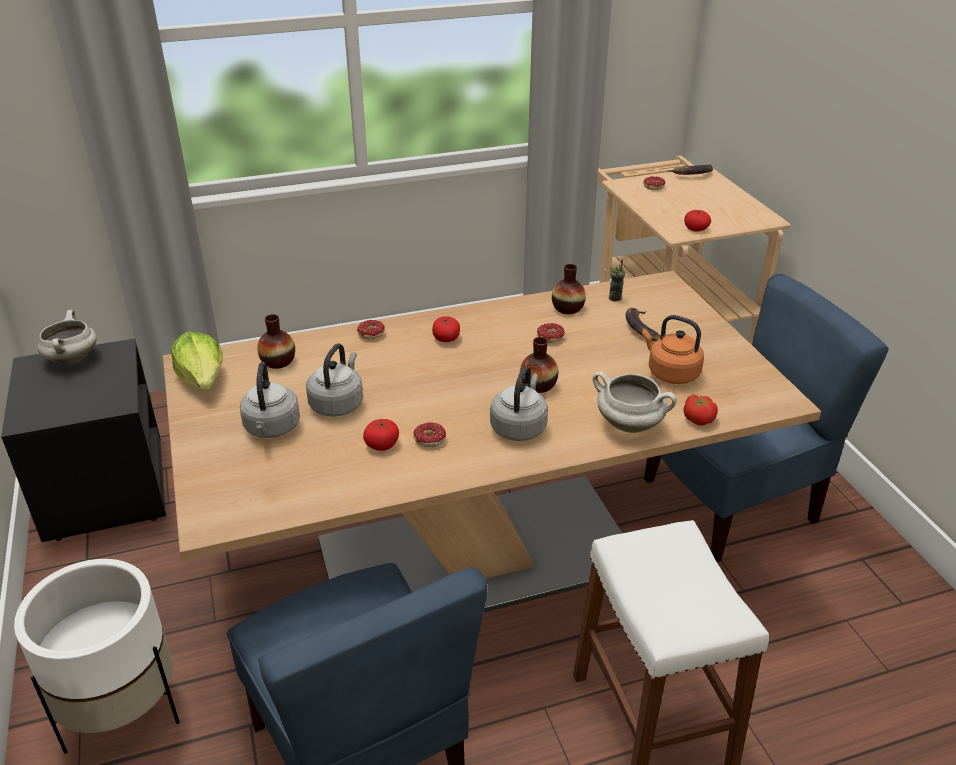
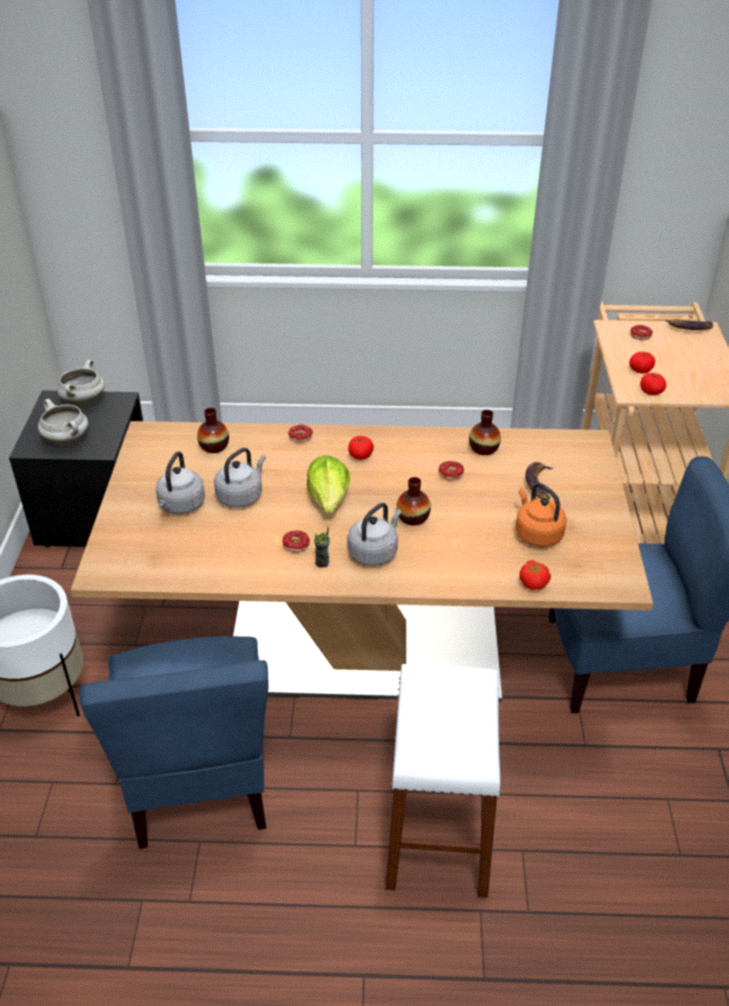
camera: 20 degrees right, 5 degrees up
lettuce [171,332,223,390] -> lettuce moved to [307,455,350,513]
tomato [363,419,399,451] -> tomato moved to [629,352,655,373]
white cooking pot [593,371,677,433] -> white cooking pot moved to [38,399,88,445]
cup [609,259,625,301] -> cup moved to [314,527,330,568]

